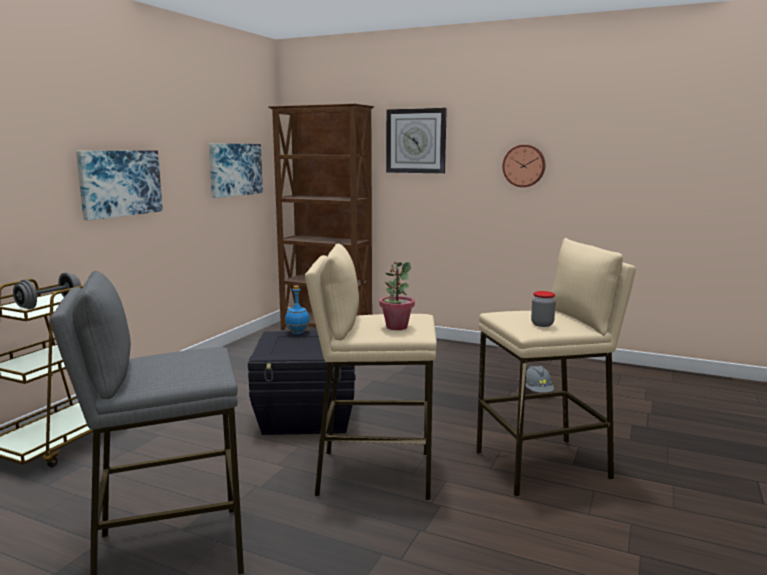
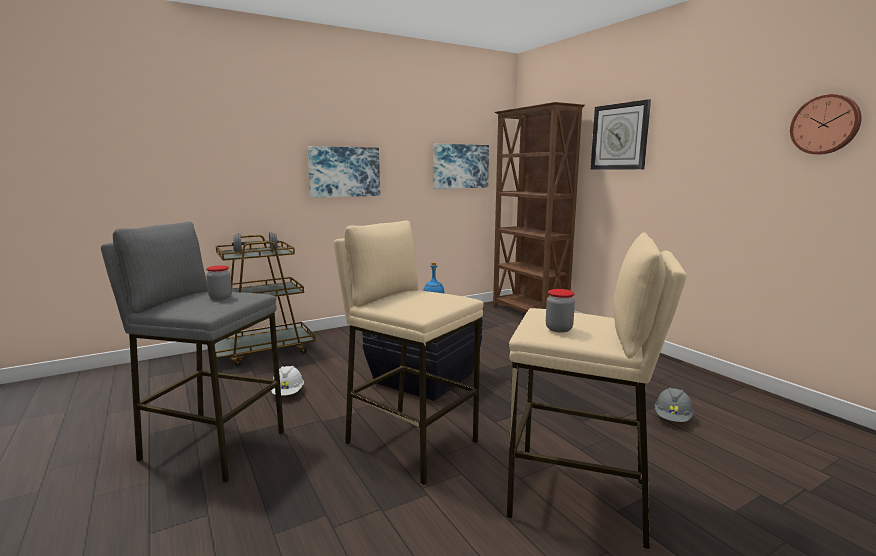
camera: 35 degrees right, 0 degrees up
potted plant [380,261,415,330] -> none
wall clock [503,145,545,187] -> wall clock moved to [790,94,862,154]
none -> jar [206,265,232,300]
none -> white hard hat [271,366,304,396]

